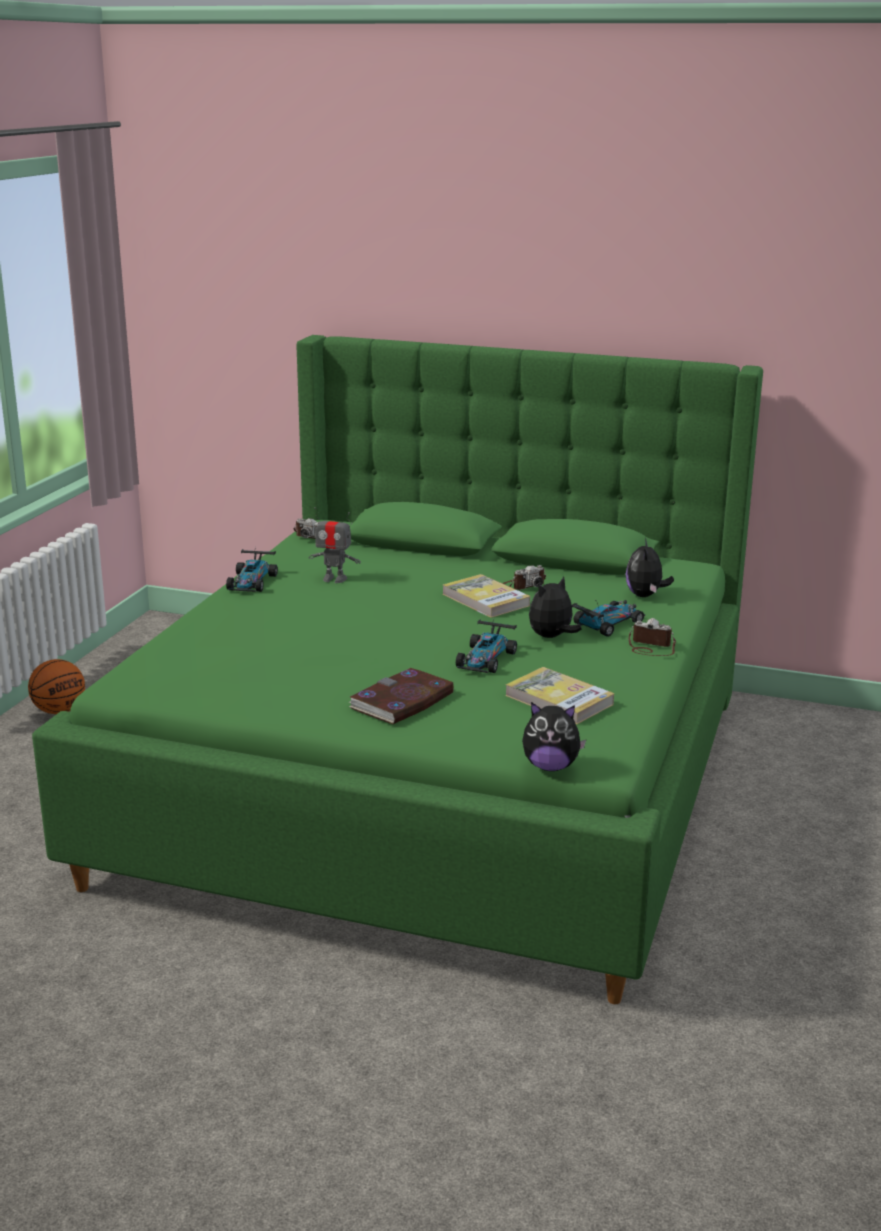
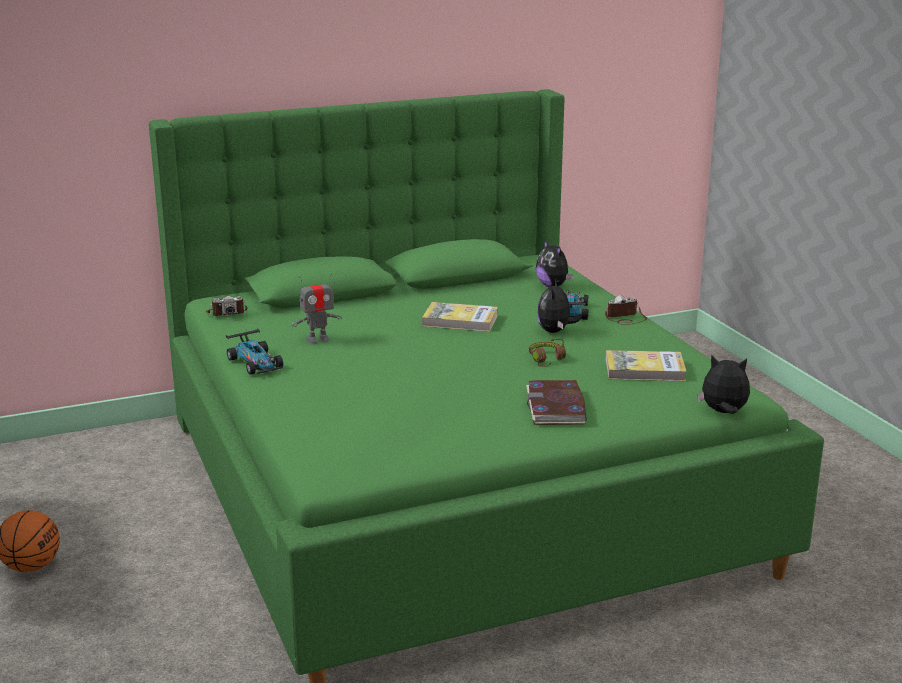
camera: 40 degrees left, 0 degrees up
toy car [456,619,517,673] -> brown headphones [529,339,566,367]
camera [502,565,546,590] -> none
plush toy [522,702,586,771] -> plush toy turned 135 degrees counterclockwise [697,355,750,414]

